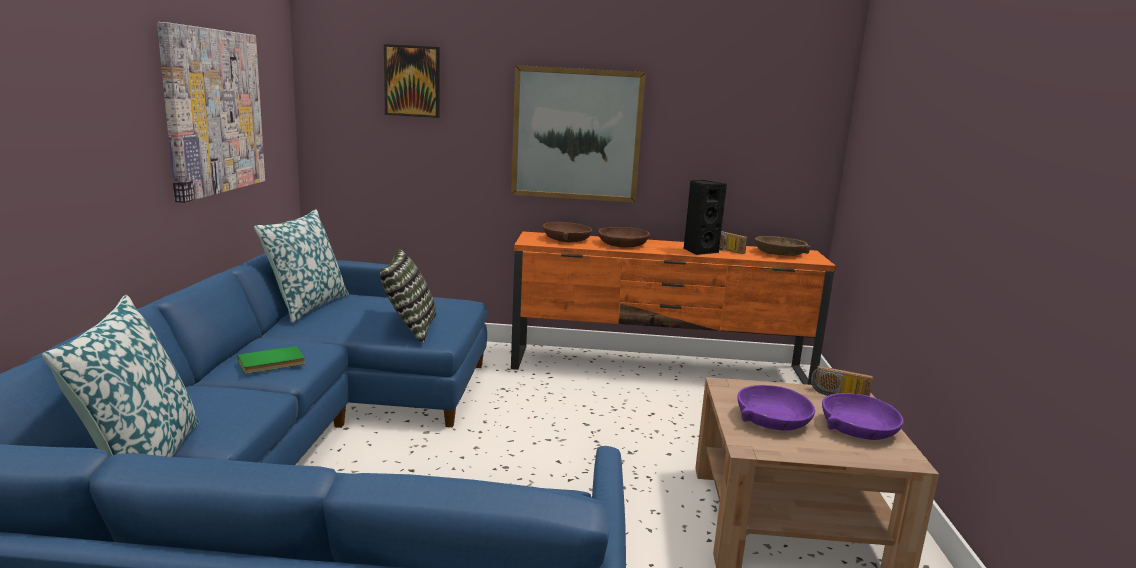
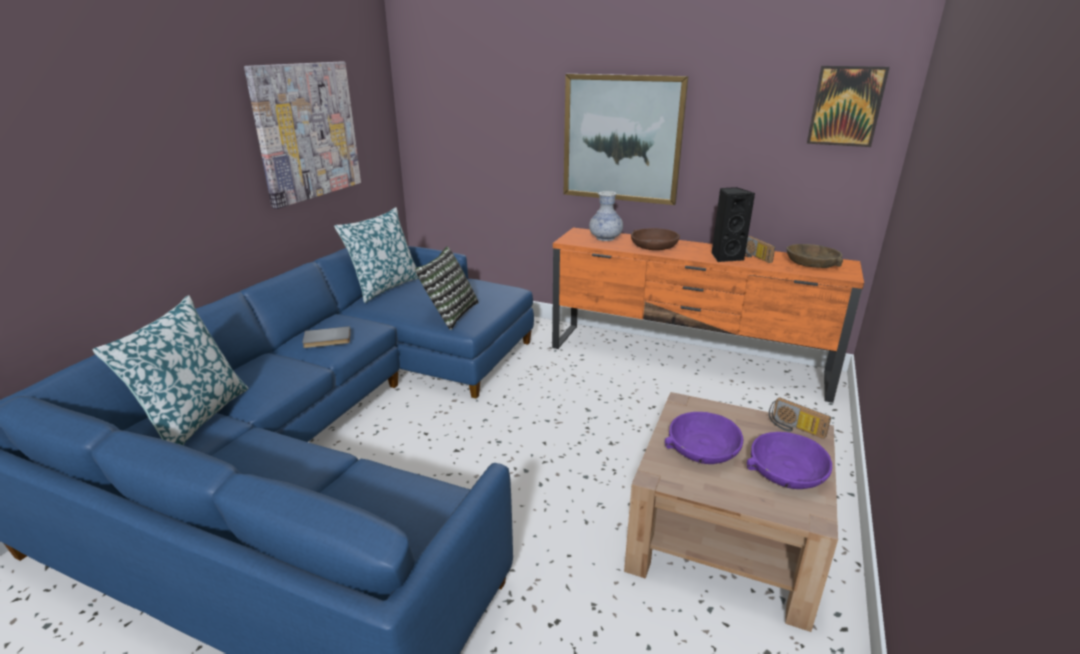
camera: 20 degrees right, 10 degrees up
green book [238,346,305,374] -> grey book [302,326,351,348]
picture [384,44,440,118] -> picture moved to [807,66,890,147]
brown bowl [543,222,592,242] -> vase [589,191,623,241]

